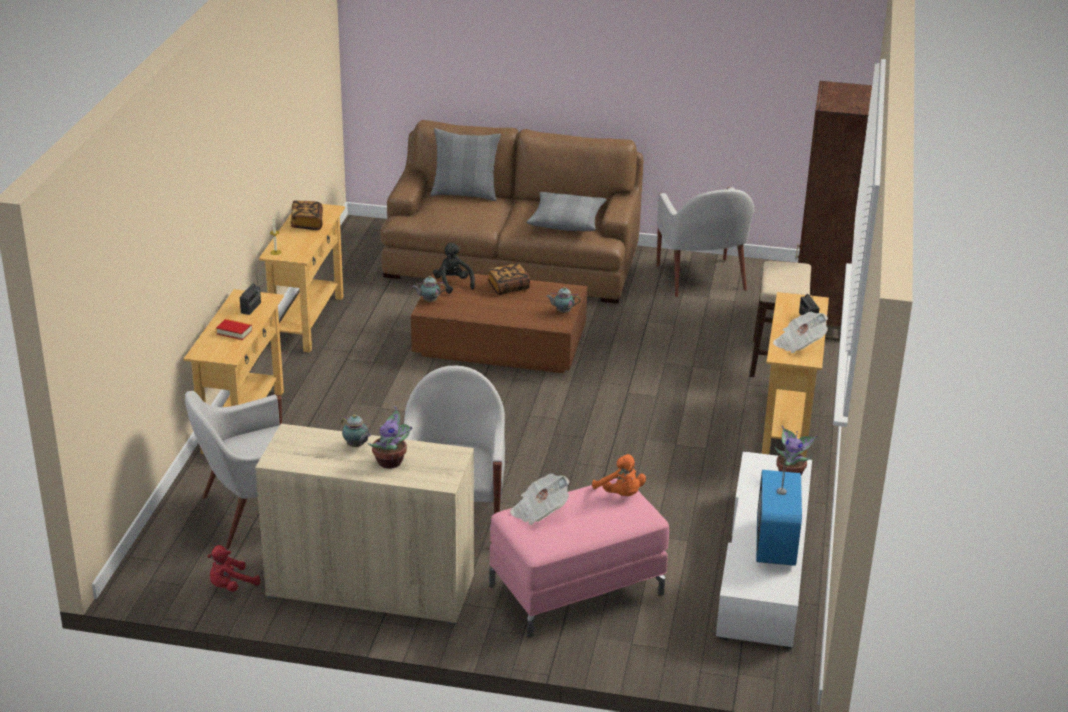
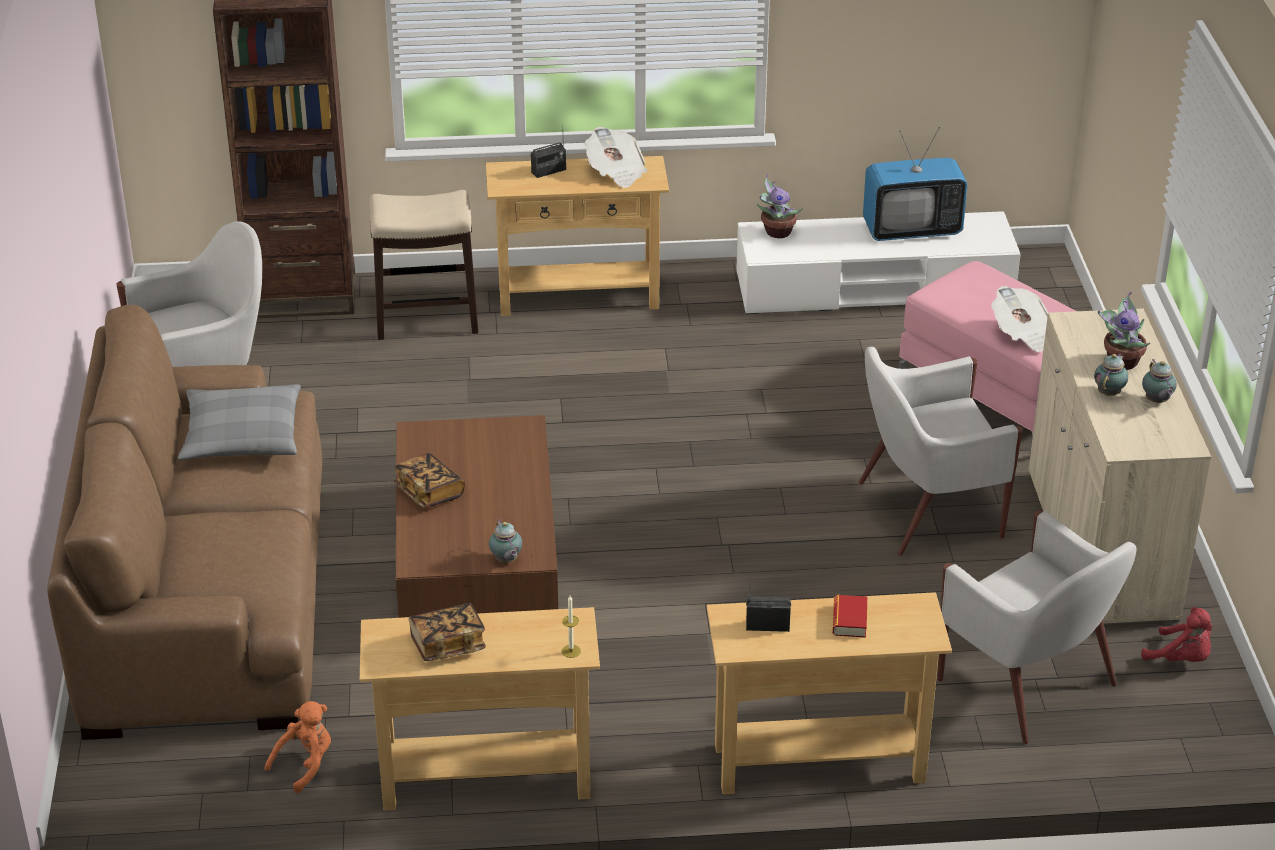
camera: 105 degrees left, 5 degrees up
grey pillow [430,128,501,201] -> none
black plush toy [433,243,475,294] -> none
teapot [546,287,581,313] -> teapot moved to [1142,359,1177,403]
orange plush toy [592,454,646,496] -> orange plush toy moved to [265,701,331,793]

